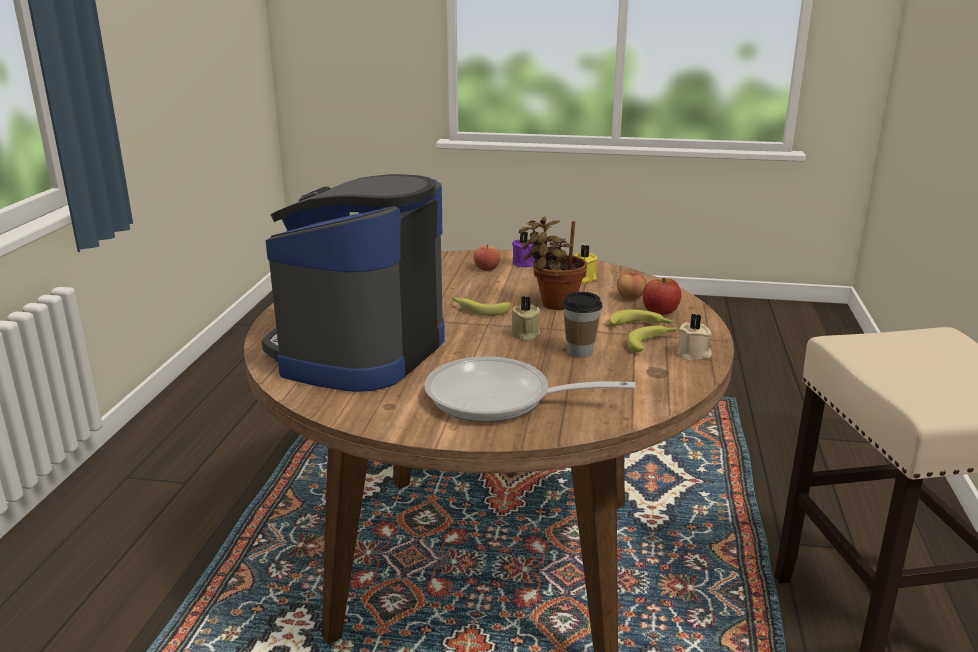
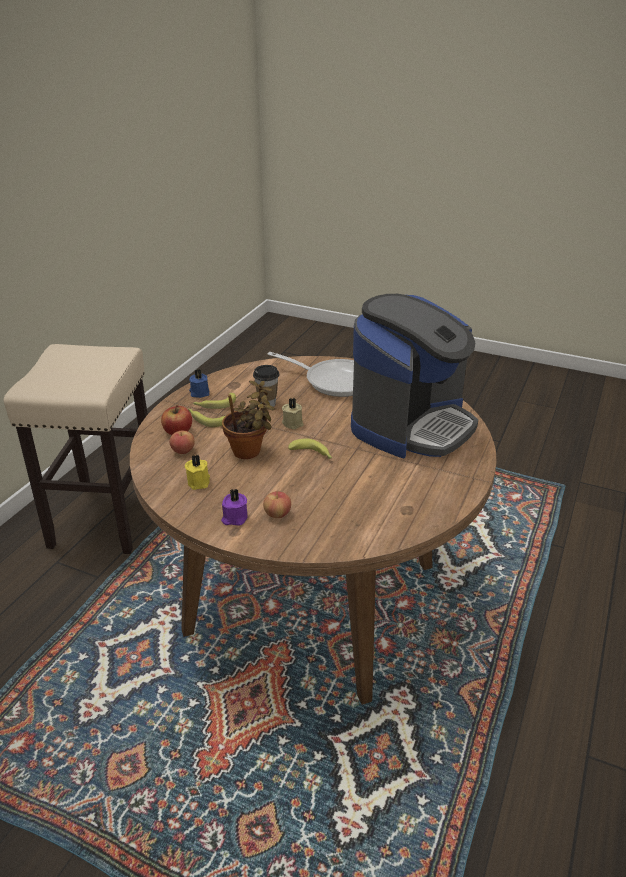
camera: 165 degrees left, 10 degrees up
beige candle [676,314,712,360] -> blue candle [189,369,210,398]

